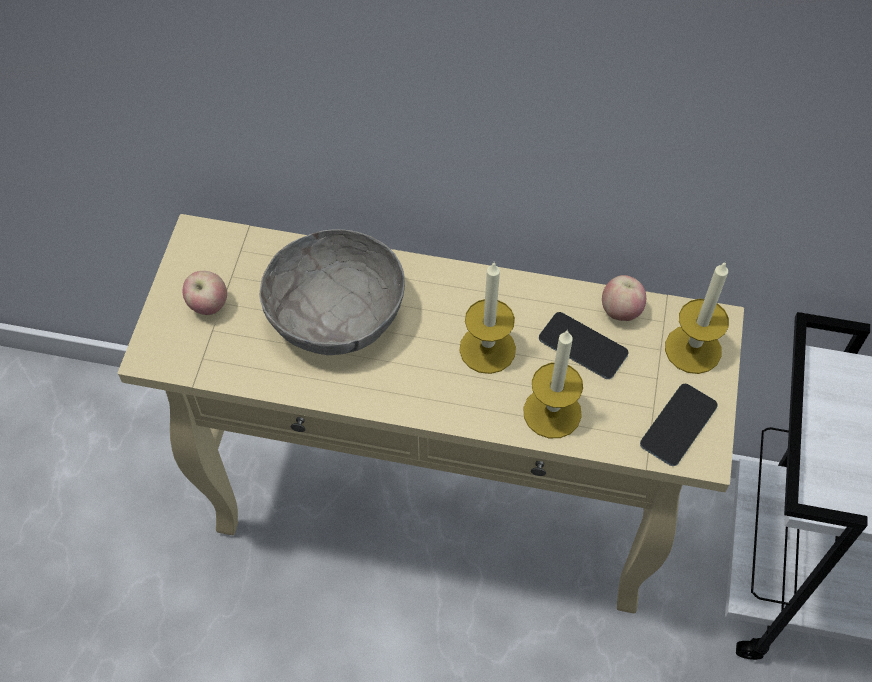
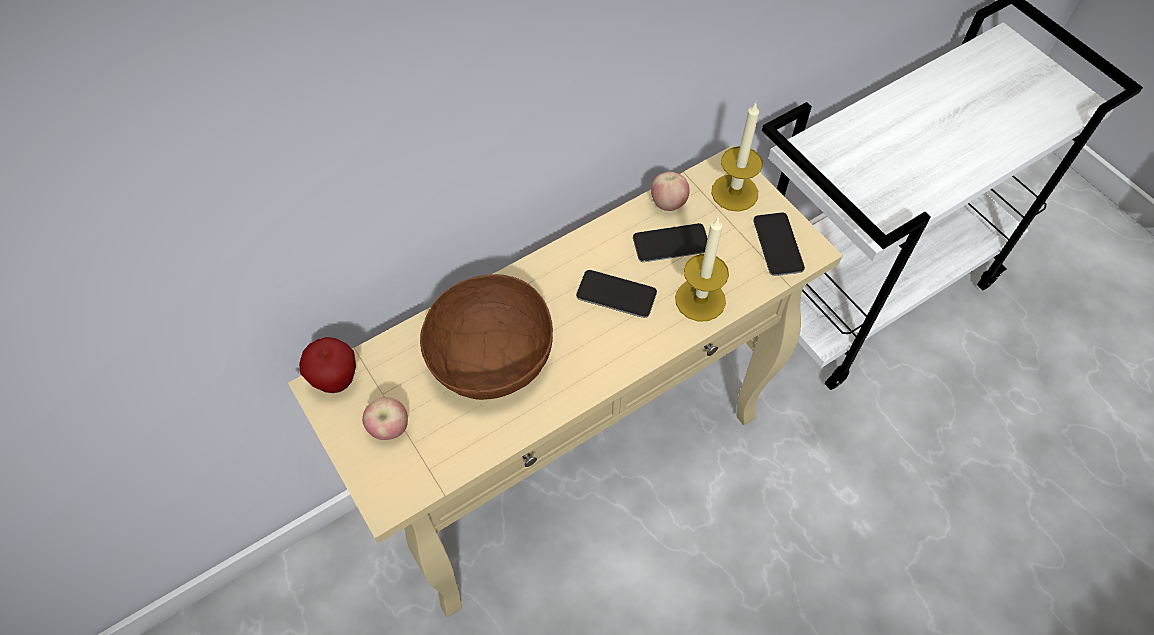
camera: 45 degrees left, 0 degrees up
grey bowl [260,229,405,355] -> brown bowl [420,274,553,400]
candle [459,263,516,374] -> phone [576,270,657,318]
none -> apple [299,337,356,393]

